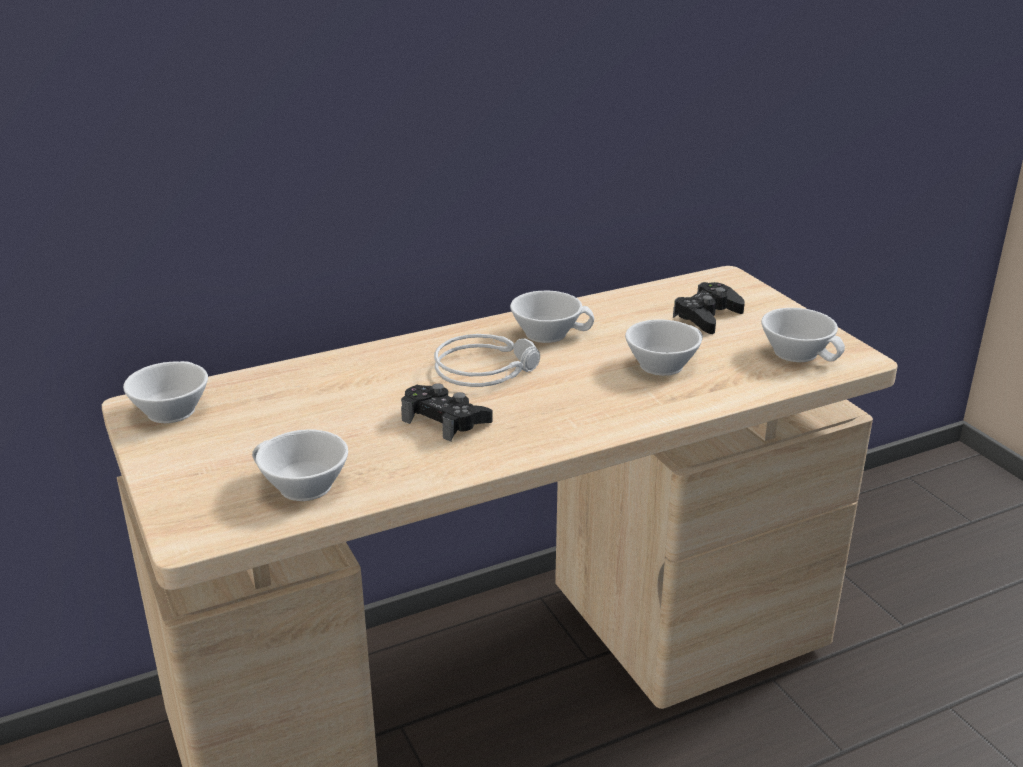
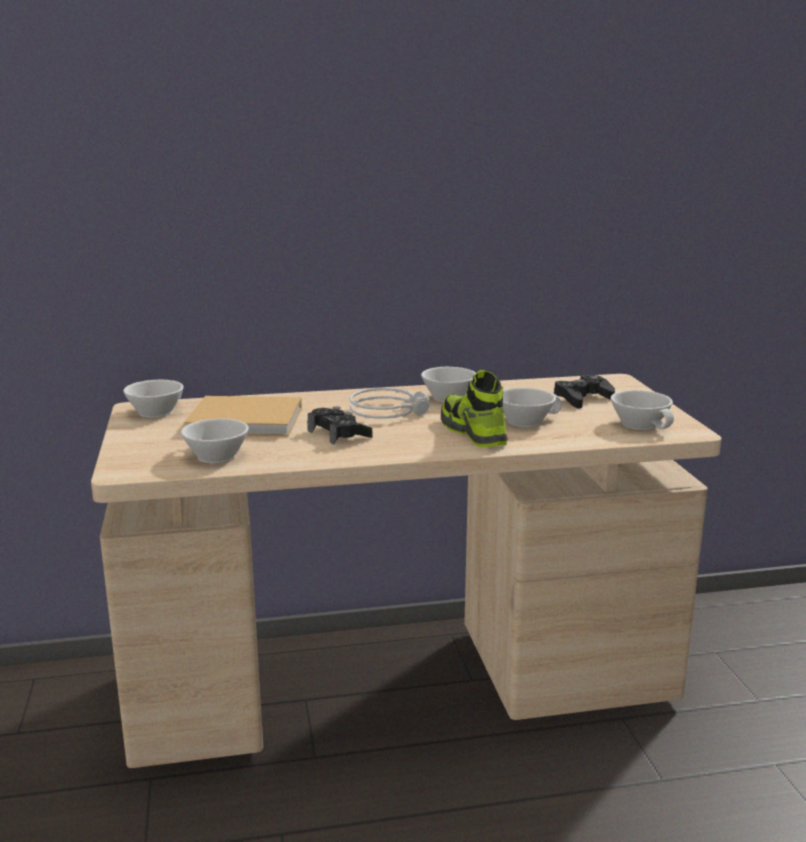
camera: 15 degrees right, 10 degrees down
none -> beige book [184,396,302,436]
none -> shoe [441,370,508,447]

